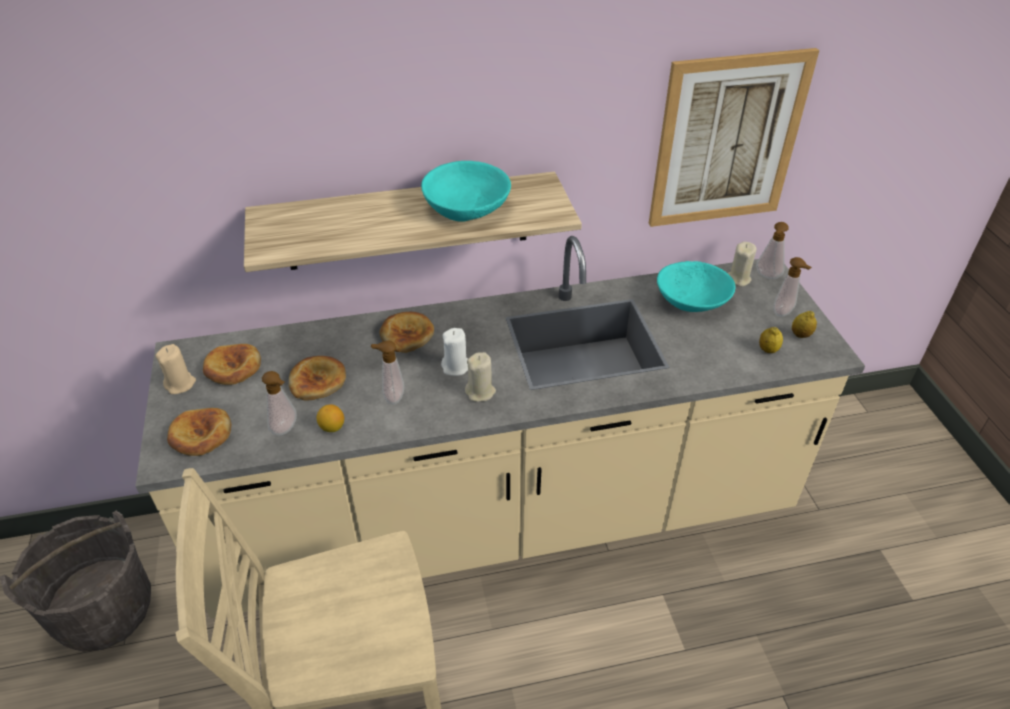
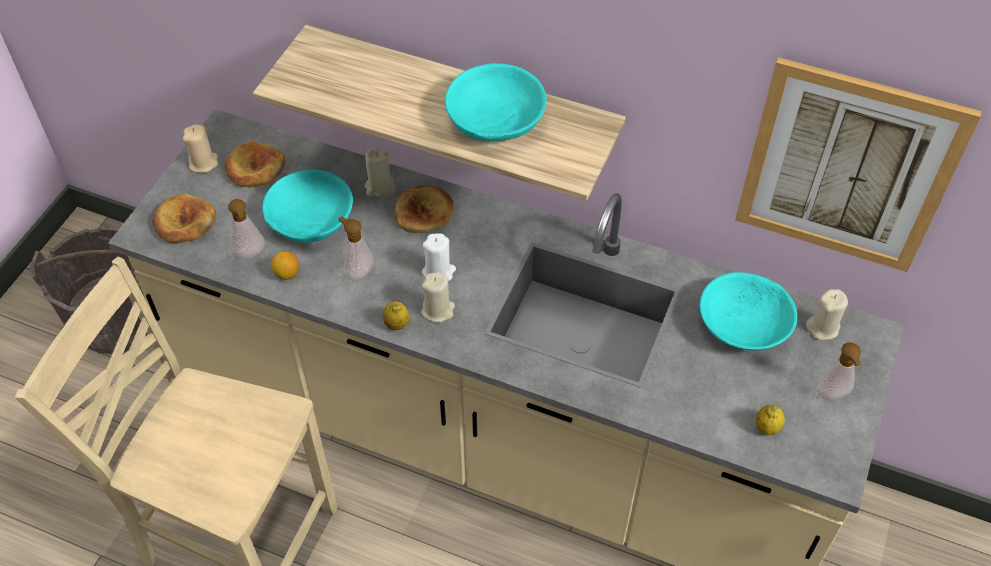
camera: 35 degrees right, 10 degrees up
bread [289,356,346,401] -> turquoise bowl [262,169,353,243]
soap dispenser [756,222,789,279] -> none
lemon [792,311,817,338] -> lemon moved to [382,302,409,330]
none -> beige candle [365,148,395,197]

